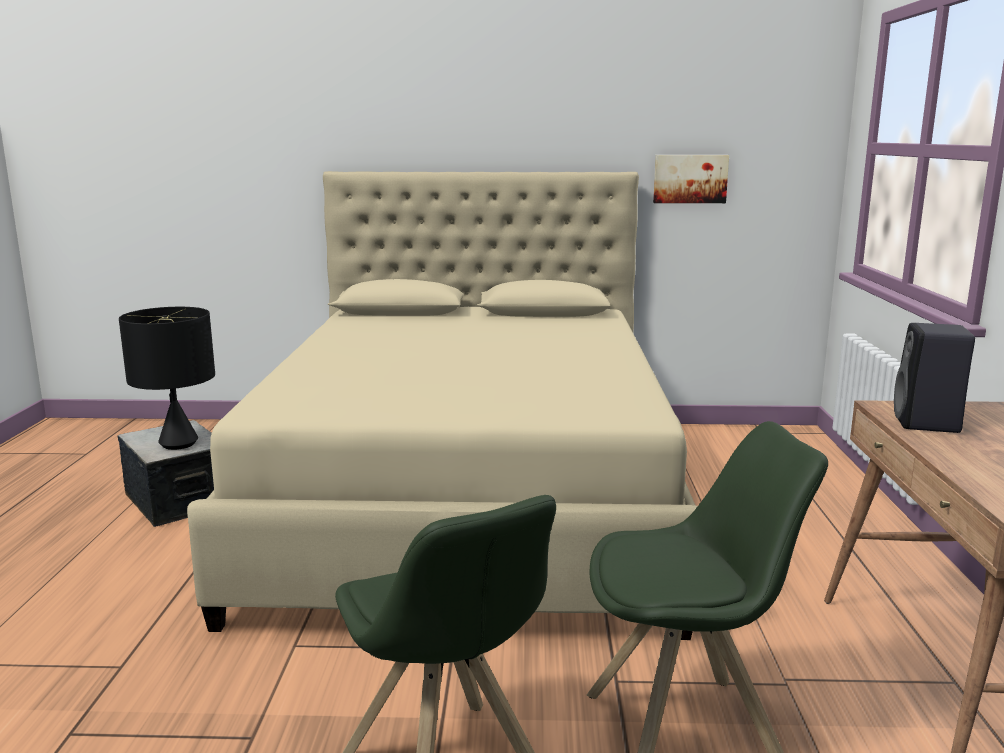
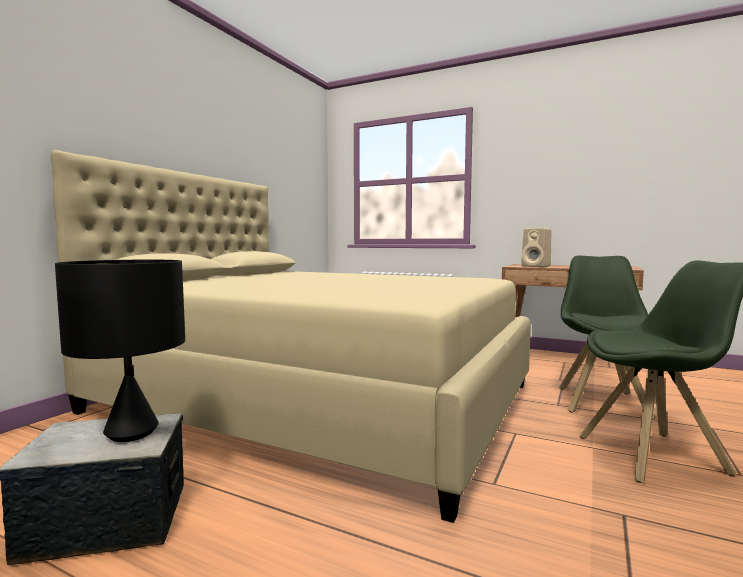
camera: 65 degrees left, 10 degrees down
picture [653,155,729,203] -> none
black speaker [894,323,975,433] -> beige speaker [521,228,552,267]

